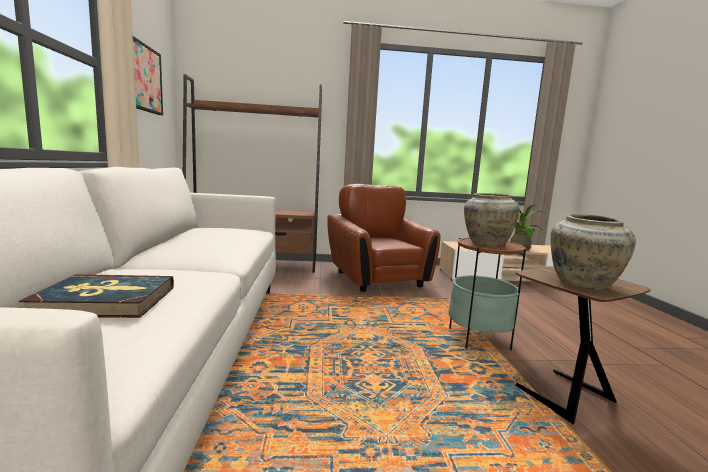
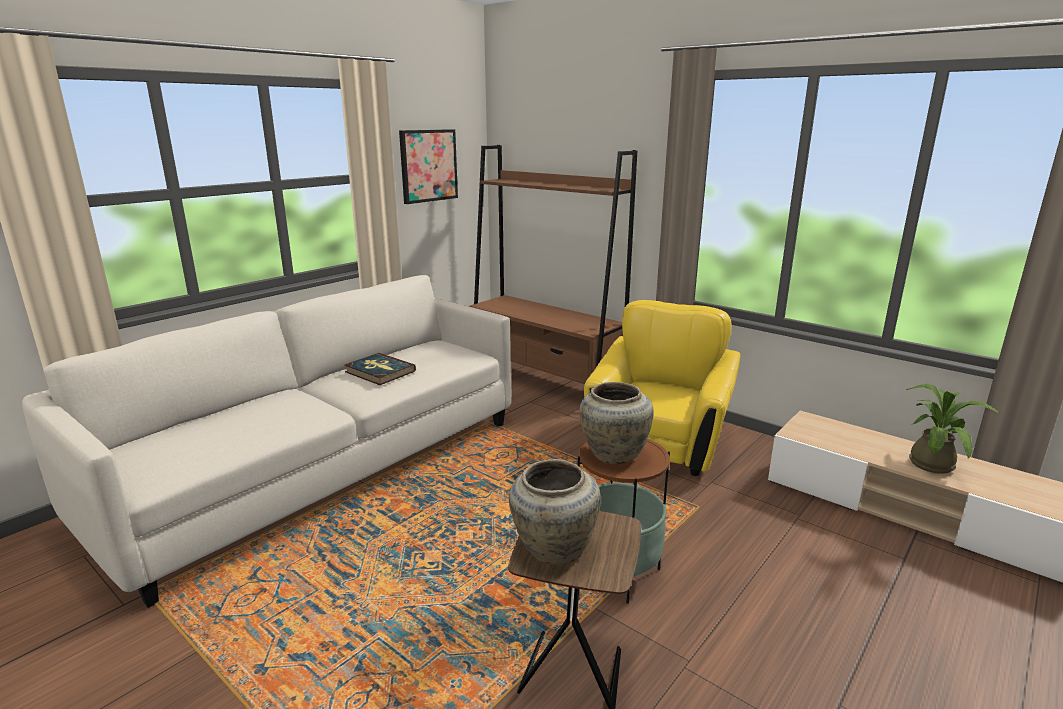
camera: 45 degrees right, 10 degrees up
book [19,274,174,318] -> book moved to [345,353,416,385]
brown armchair [327,184,441,292] -> yellow armchair [584,300,740,476]

